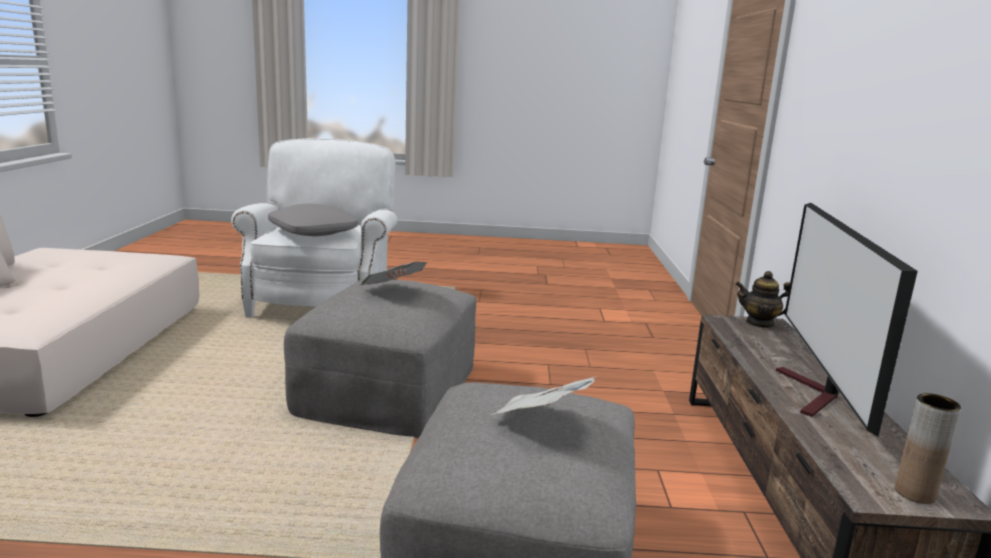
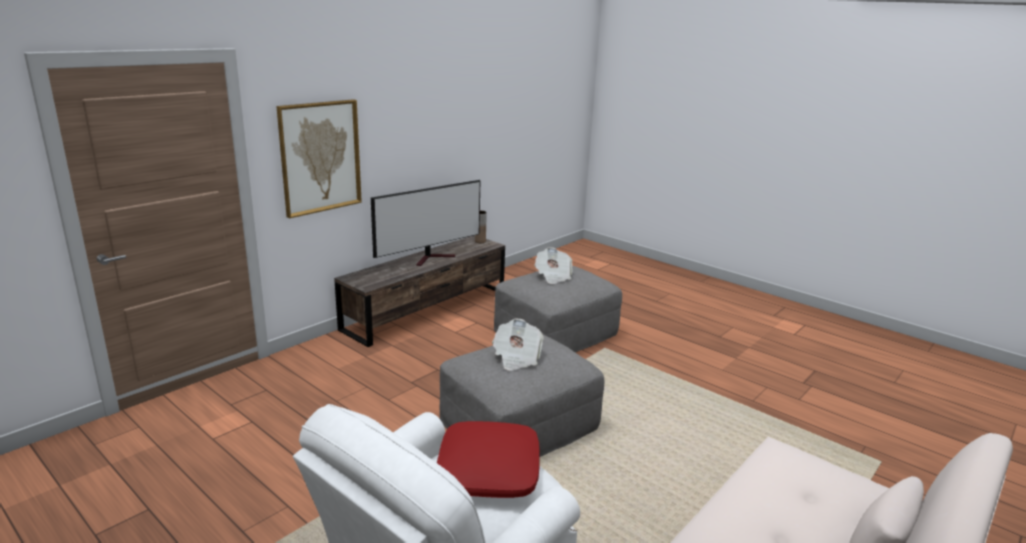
camera: 140 degrees left, 5 degrees up
grey pillow [268,203,358,236] -> red pillow [437,421,540,498]
teapot [735,271,790,328] -> none
none -> picture [276,99,362,219]

